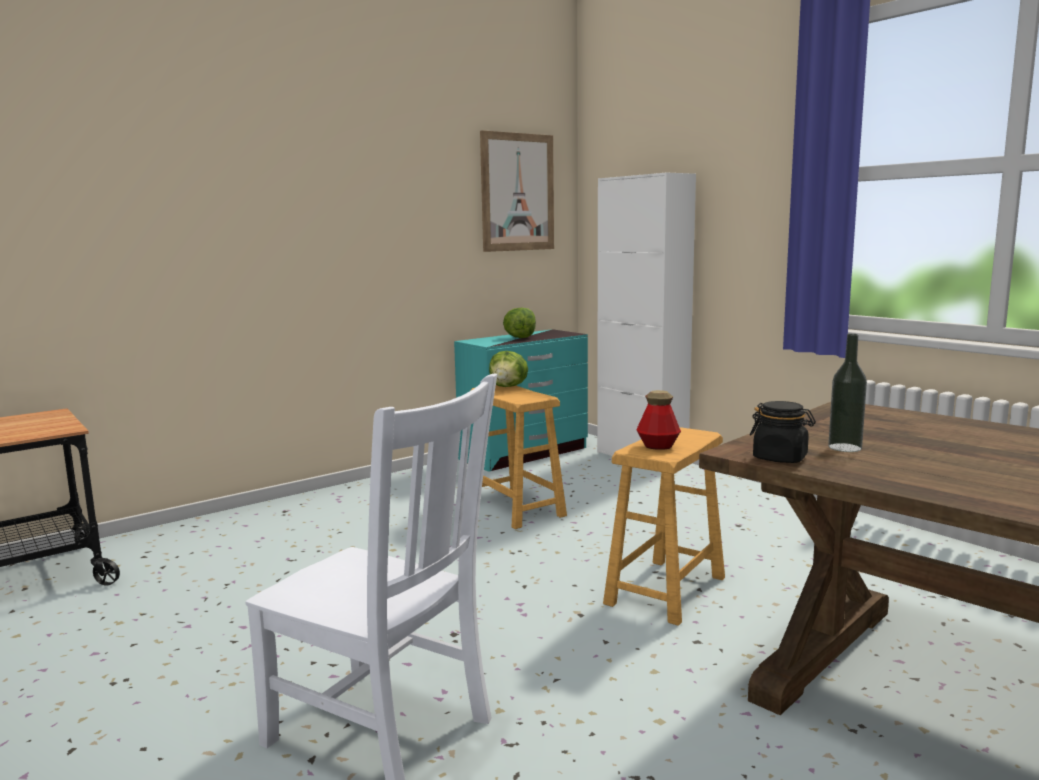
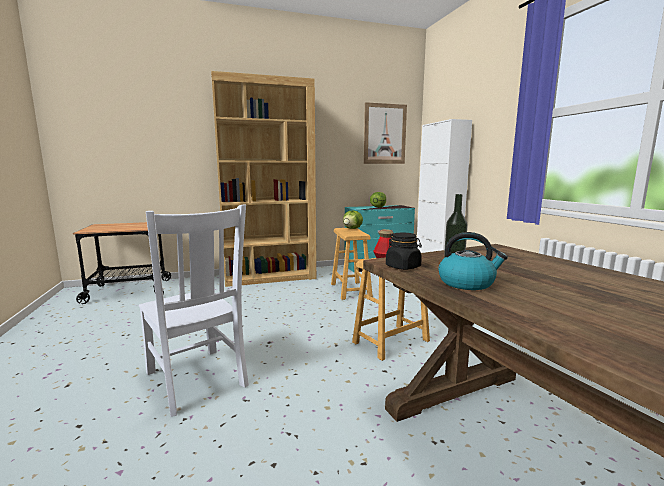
camera: 20 degrees right, 0 degrees up
none -> brown bookcase [211,71,316,287]
none -> kettle [438,232,508,290]

